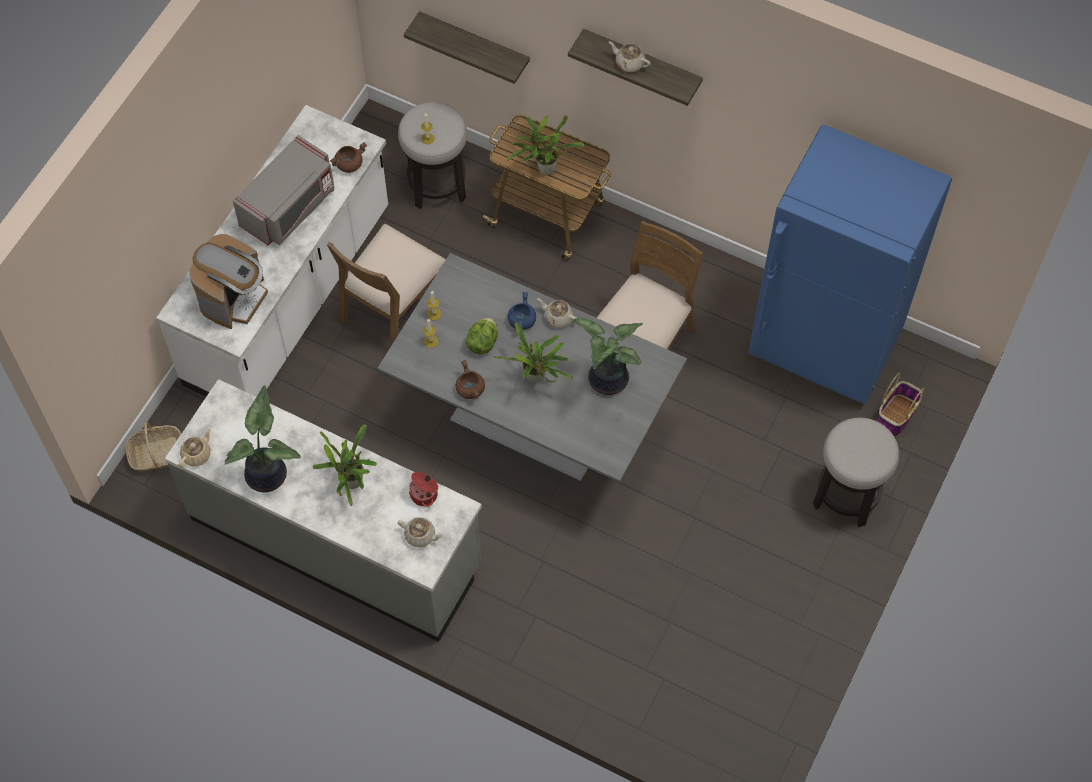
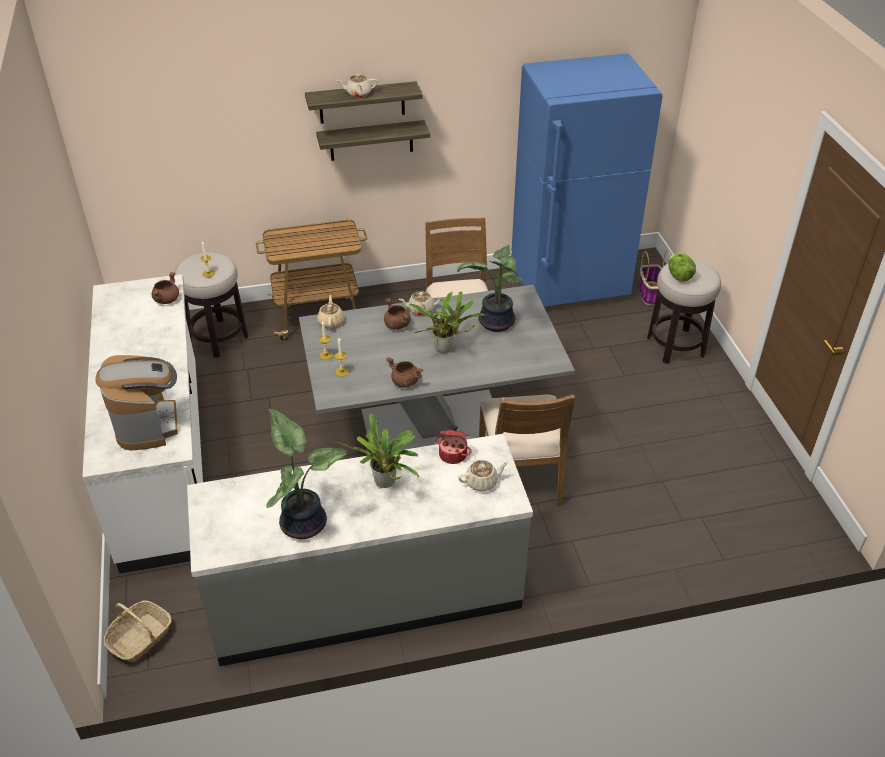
camera: 40 degrees left, 20 degrees down
beige teapot [178,428,211,467] -> beige teapot moved to [317,295,344,328]
grey microwave [233,135,335,246] -> none
brown chair [327,224,446,347] -> brown chair moved to [479,394,575,506]
shelf [404,11,530,84] -> shelf moved to [316,120,430,161]
lettuce [465,317,498,354] -> lettuce moved to [668,253,696,282]
potted plant [507,115,584,175] -> none
blue cooking pot [508,292,536,330] -> brown cooking pot [384,298,411,330]

